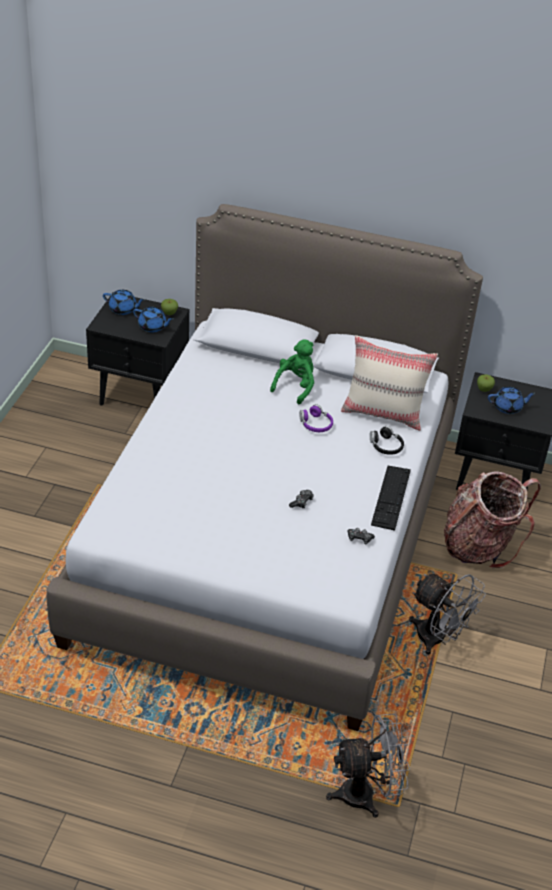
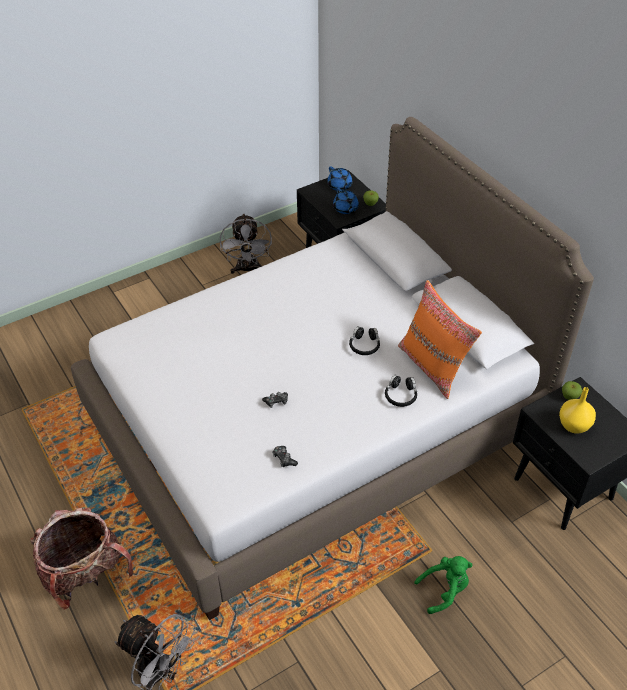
camera: 45 degrees right, 5 degrees up
green plush toy [270,339,314,404] -> green plush toy moved to [414,556,472,614]
purple headphones [299,404,333,432] -> black headphones [349,326,380,355]
beige pillow [341,335,438,431] -> orange pillow [398,280,482,399]
keyboard [371,466,411,531] -> none
grey fan [409,574,486,655] -> grey fan moved to [220,213,272,274]
backpack [444,472,541,568] -> backpack moved to [31,508,133,610]
blue teapot [488,386,536,414] -> yellow vase [559,387,596,434]

